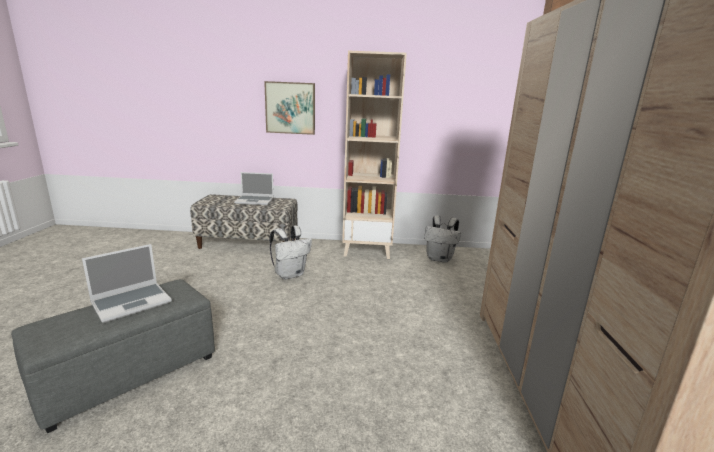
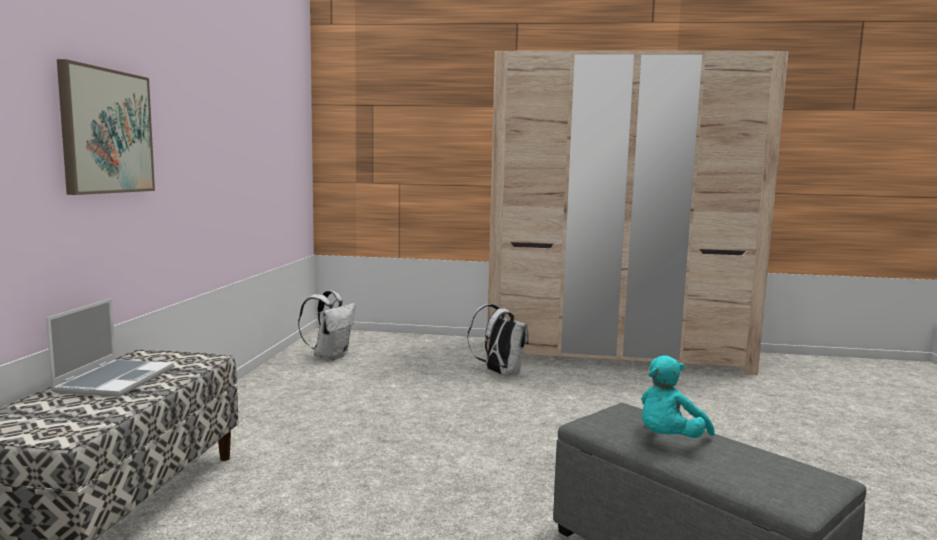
camera: 85 degrees left, 10 degrees down
laptop [82,244,172,323] -> turquoise plush toy [641,356,715,438]
white backpack [269,225,312,280] -> white backpack moved to [467,304,529,375]
beige bookcase [342,51,407,259] -> none

